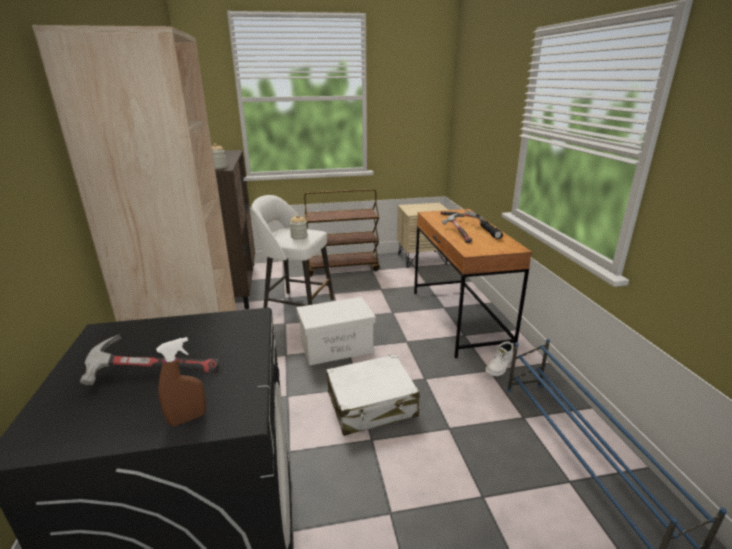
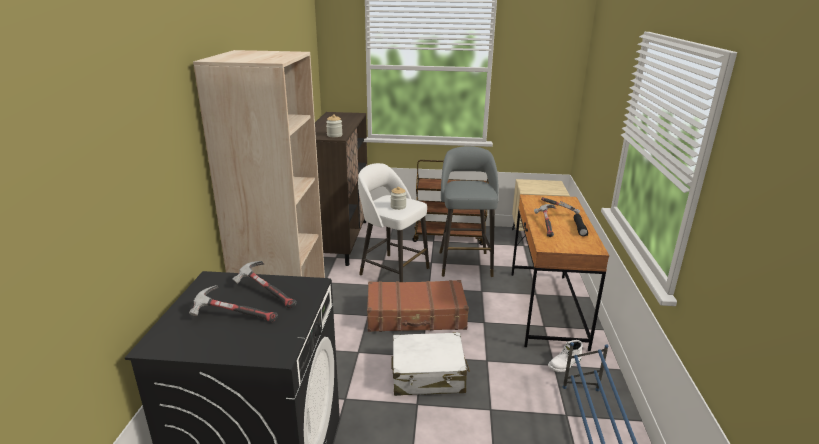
camera: 15 degrees right, 0 degrees up
brown spray bottle [156,337,206,426] -> none
white storage box [296,297,376,365] -> brown suitcase [367,280,469,332]
none -> hammer [232,261,296,308]
none -> grey stool [439,146,499,277]

